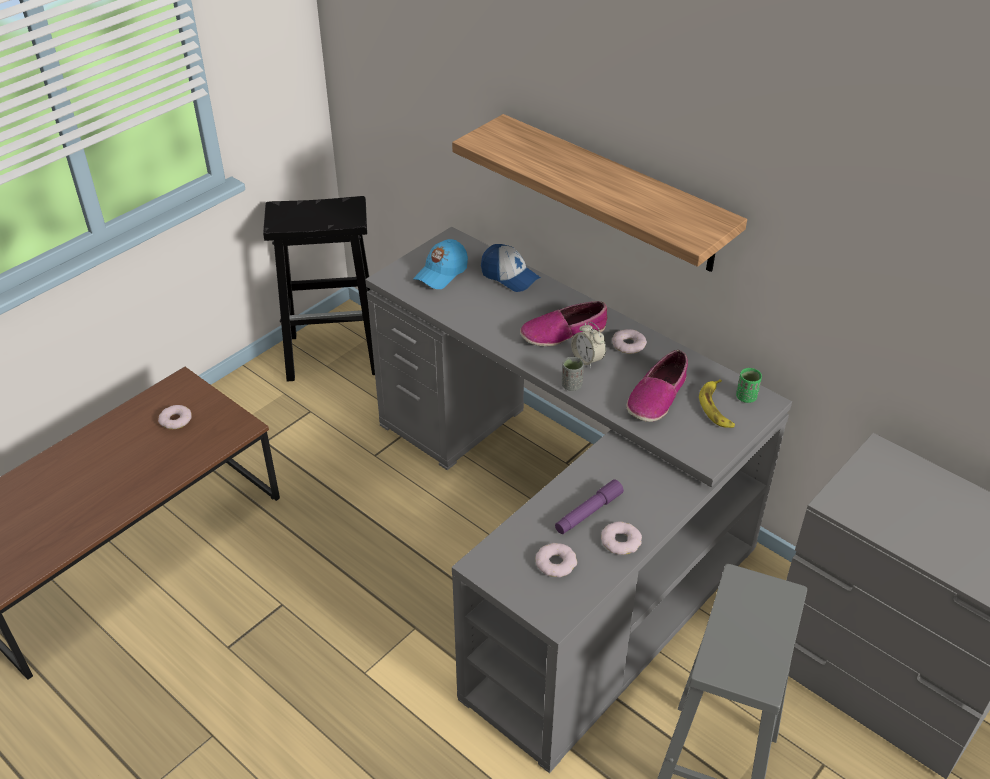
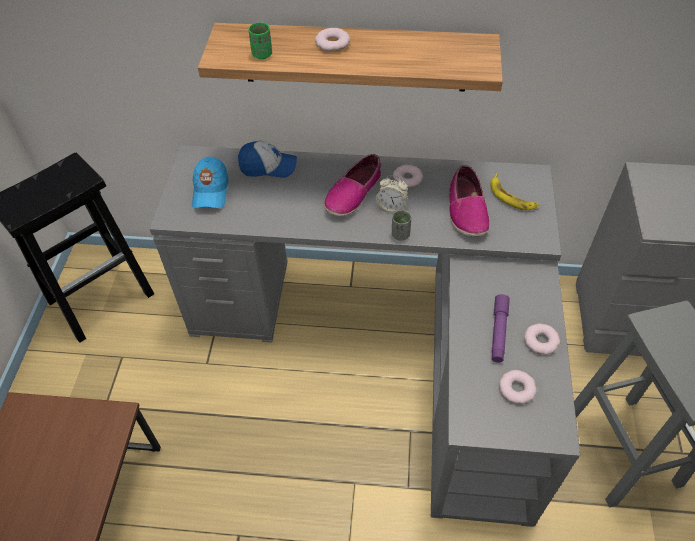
camera: 35 degrees left, 10 degrees up
donut [158,405,192,429] -> donut moved to [315,28,350,52]
green cup [736,368,762,403] -> green cup moved to [249,23,272,59]

